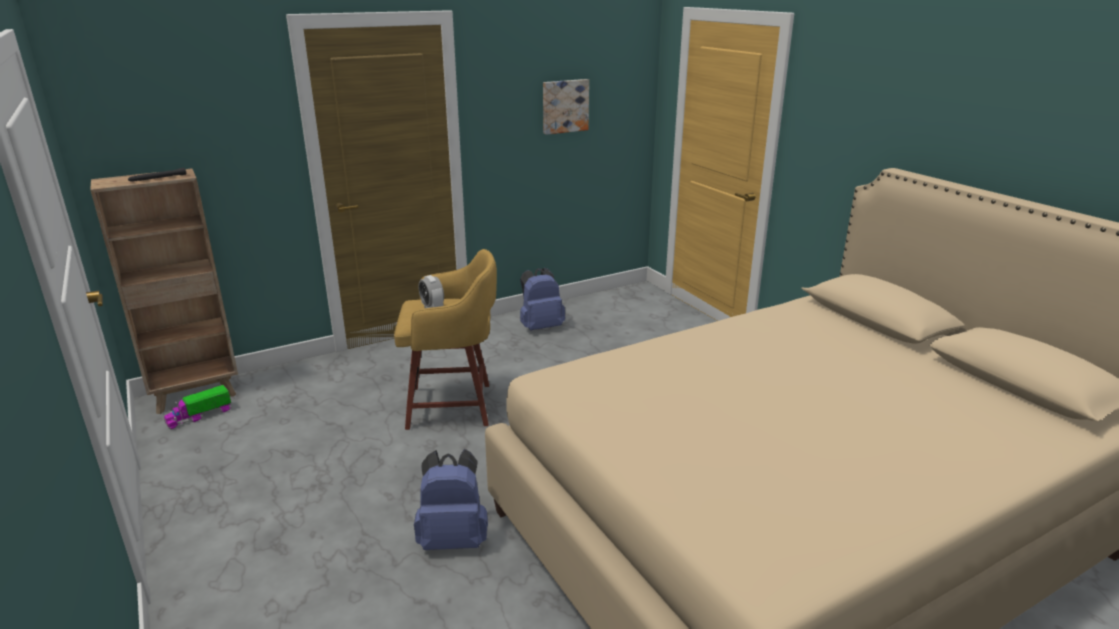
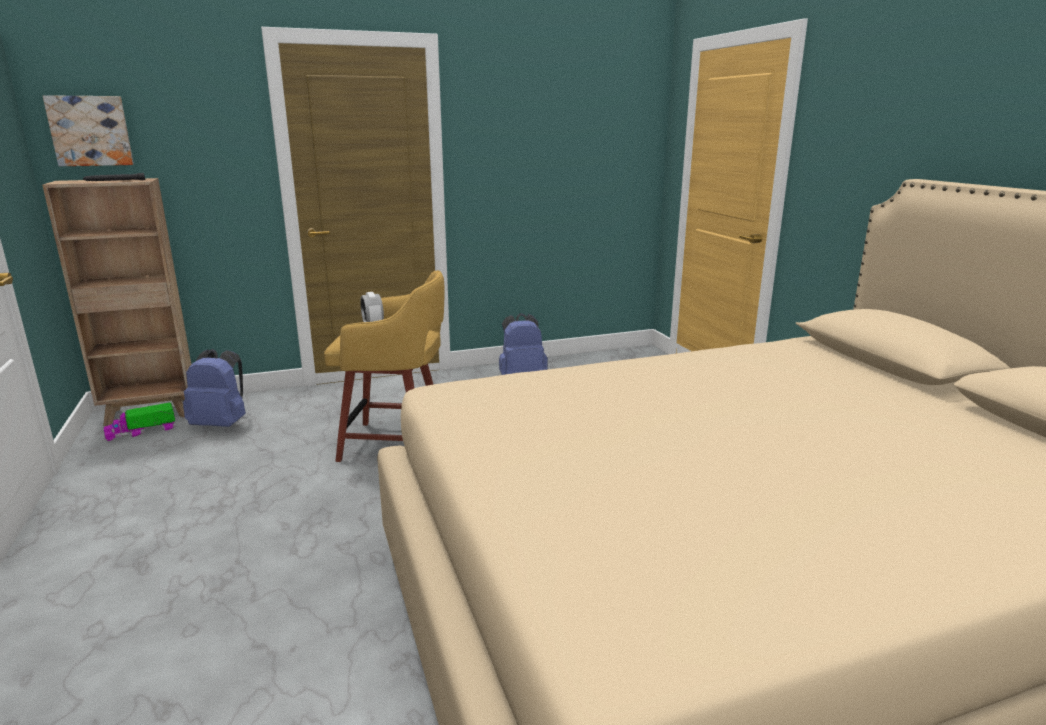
camera: 10 degrees right, 5 degrees down
blue backpack [414,449,488,550] -> blue backpack moved to [183,349,246,427]
picture [543,79,589,135] -> picture moved to [43,95,134,166]

